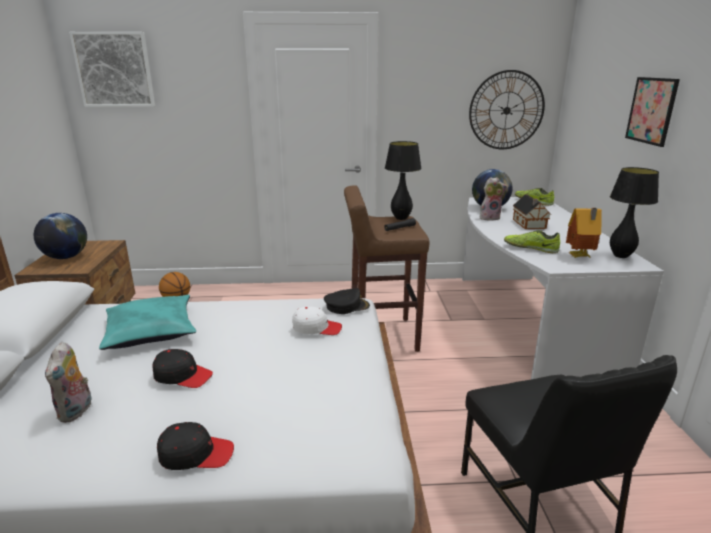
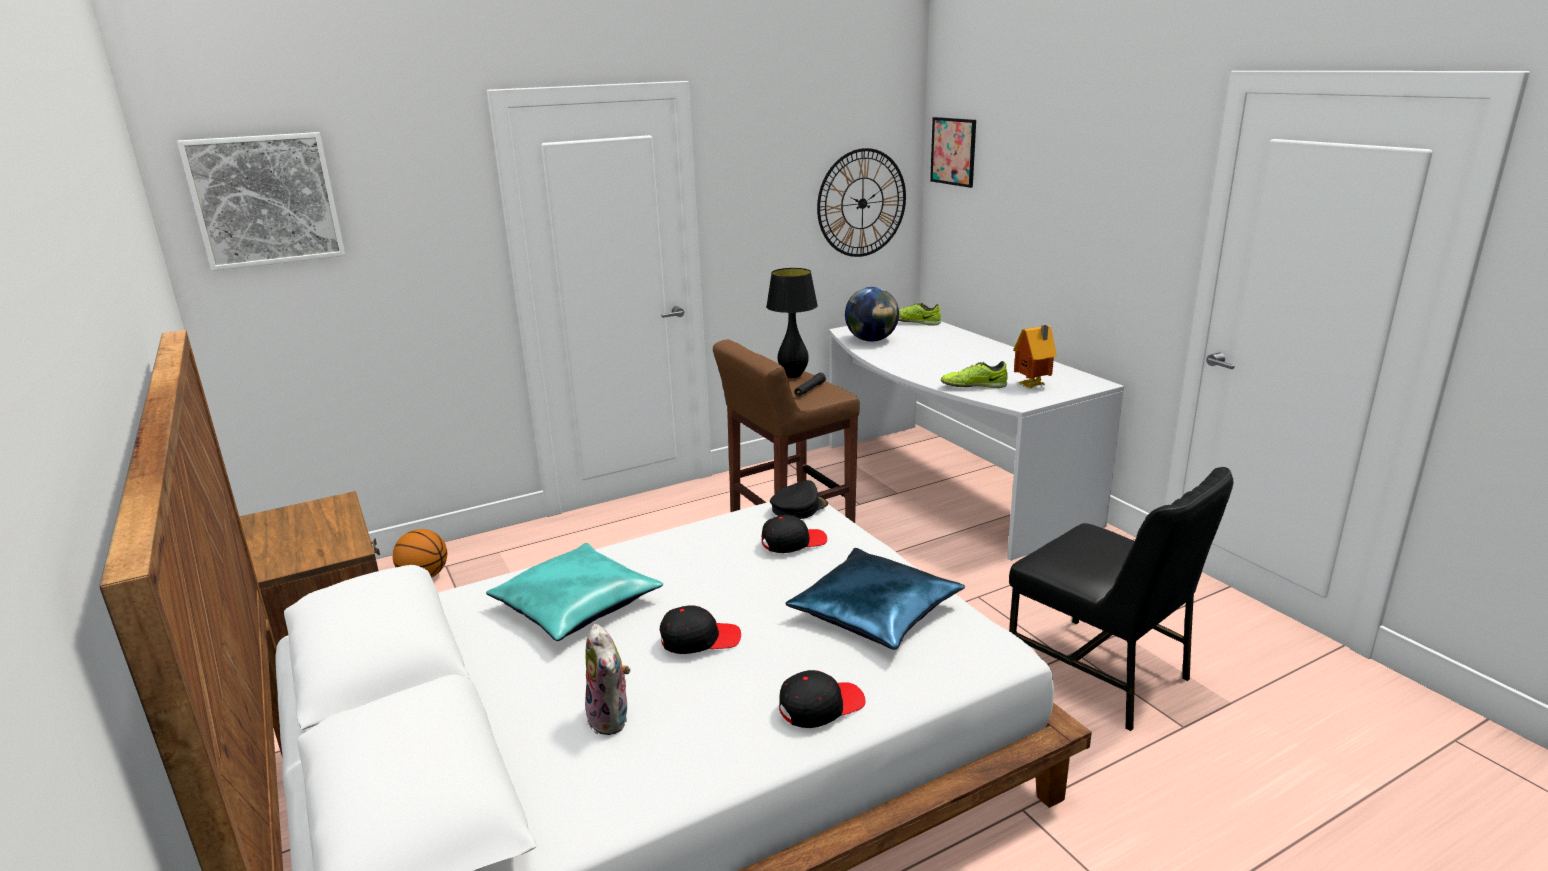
camera: 25 degrees left, 0 degrees up
globe [34,213,87,259] -> none
white cap [292,307,342,335] -> black cap [762,515,827,553]
plush toy [480,177,507,221] -> none
toy house [513,194,551,229] -> none
black table lamp [610,167,659,258] -> none
picture [625,77,680,147] -> picture moved to [930,117,976,188]
none -> blue pillow [785,548,965,650]

